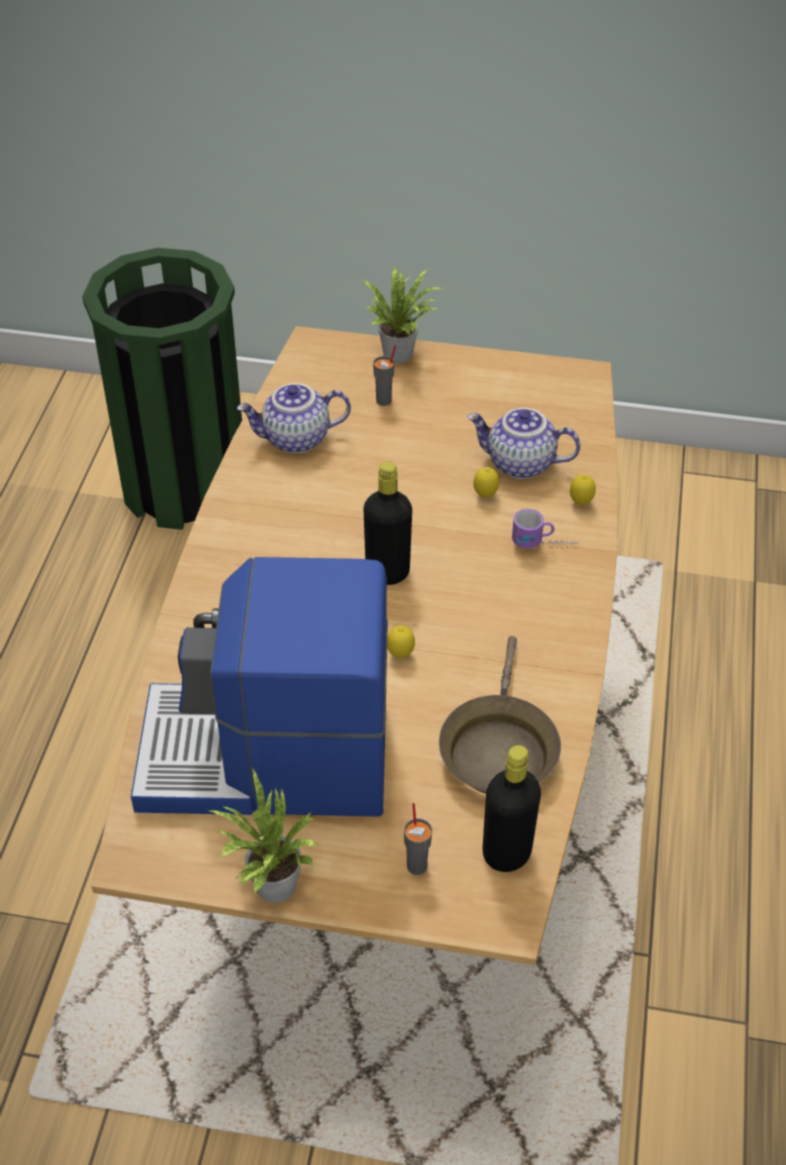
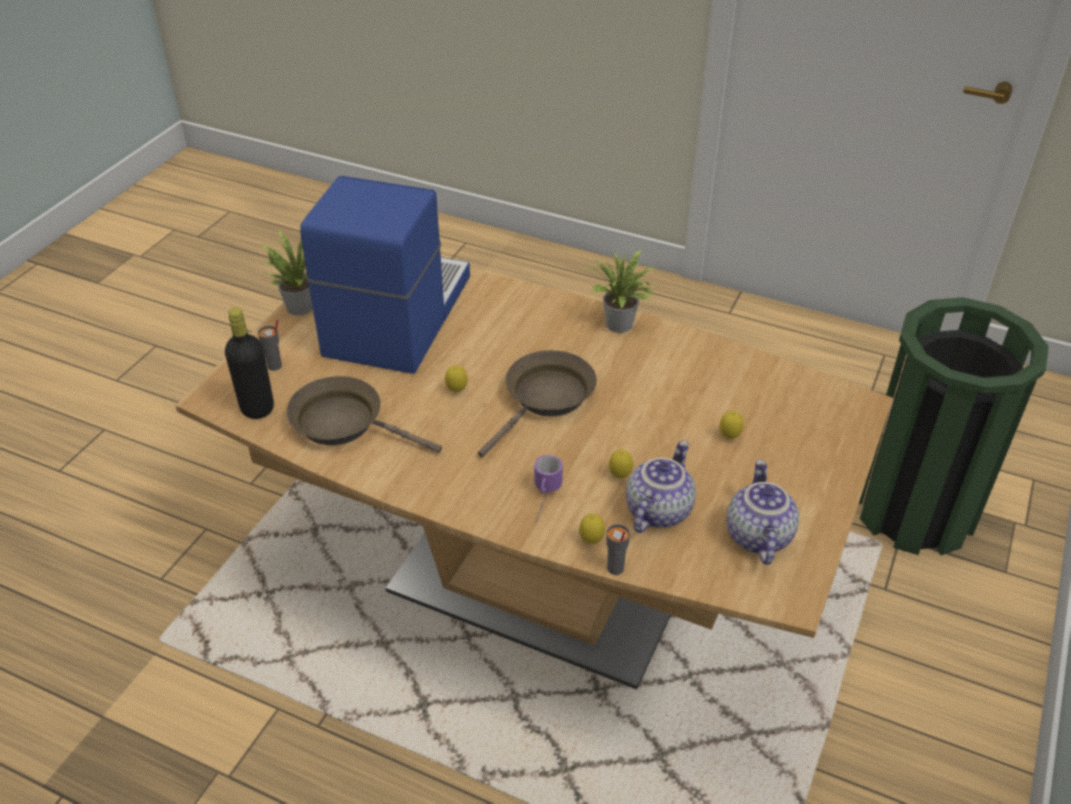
camera: 105 degrees right, 5 degrees down
teapot [237,383,351,453] -> teapot moved to [726,459,799,565]
potted plant [361,267,442,363] -> potted plant moved to [582,249,658,333]
black bottle [363,461,412,585] -> brown frying pan [478,350,597,457]
grey cup [373,345,396,406] -> grey cup moved to [606,524,630,575]
none -> lemon [720,411,744,439]

